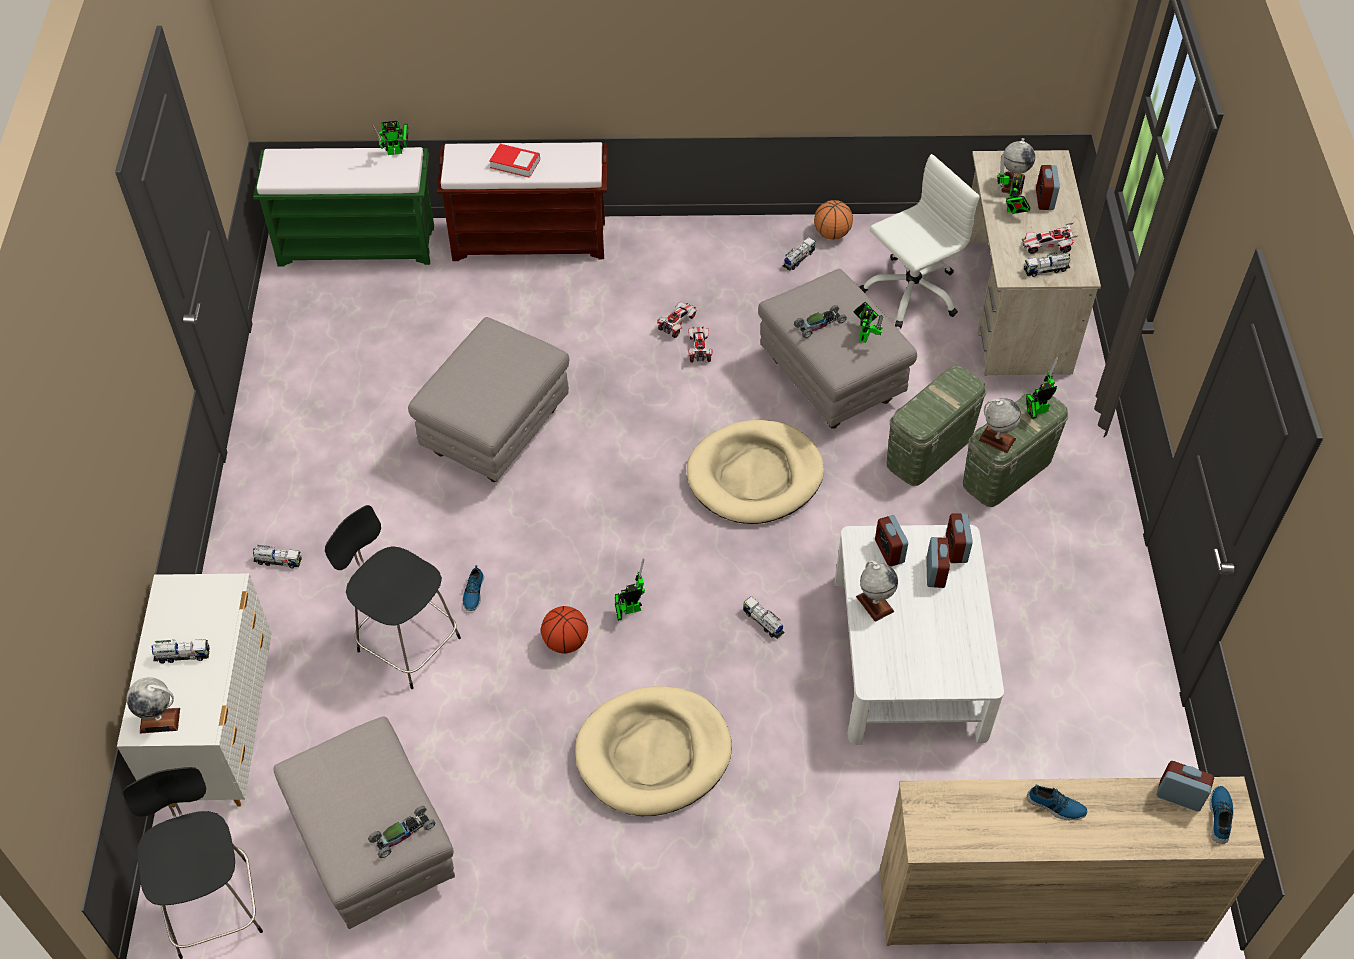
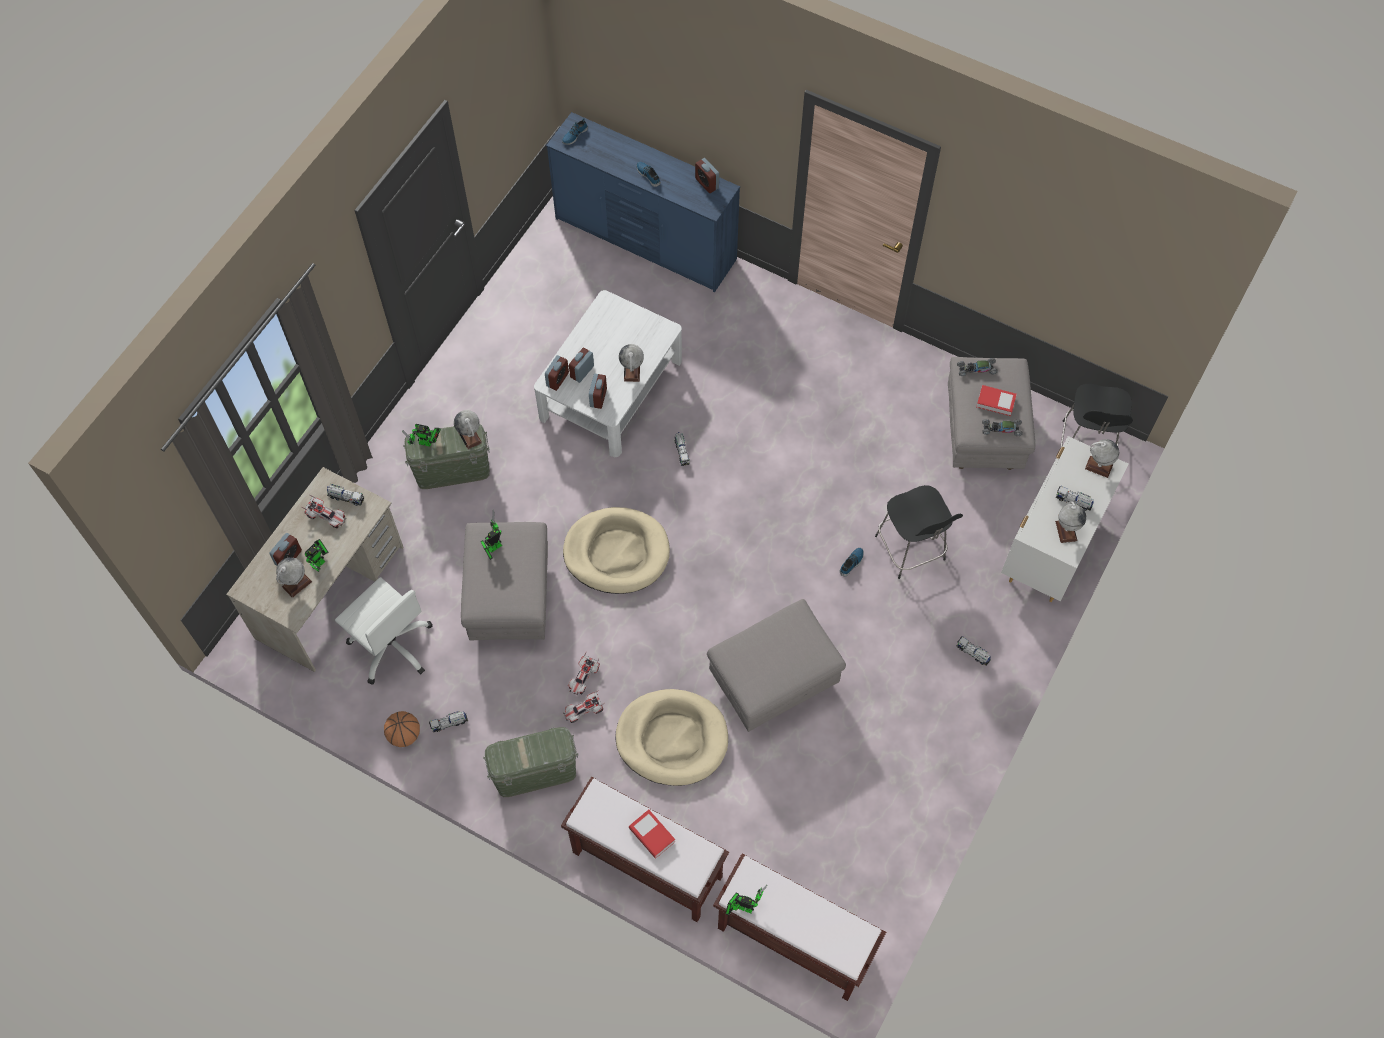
camera: 150 degrees left, 10 degrees up
green bench [253,147,434,266] -> brown bench [713,854,886,1001]
basketball [541,606,588,654] -> none
beige dog bed [575,686,732,816] -> beige dog bed moved to [615,689,728,786]
toy robot [615,558,645,621] -> none
toy car [794,305,847,338] -> toy car moved to [982,419,1023,436]
white office chair [859,154,980,328] -> white office chair turned 135 degrees counterclockwise [335,577,433,685]
beige dresser [879,777,1264,946] -> blue dresser [546,112,740,292]
green storage box [887,366,986,486] -> green storage box moved to [483,727,579,797]
alarm clock [1157,761,1214,811] -> alarm clock moved to [695,158,719,193]
none -> book [976,385,1017,416]
none -> globe [1055,501,1086,543]

